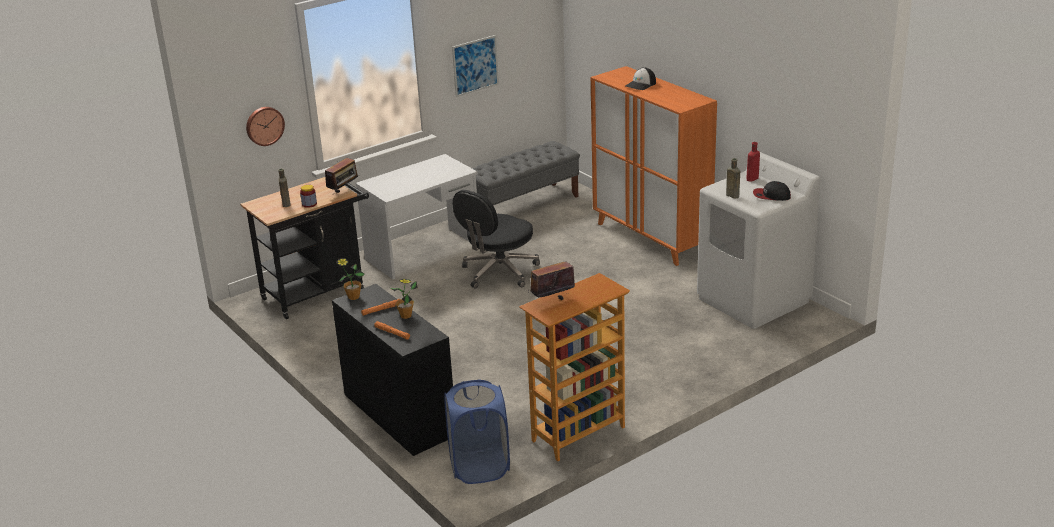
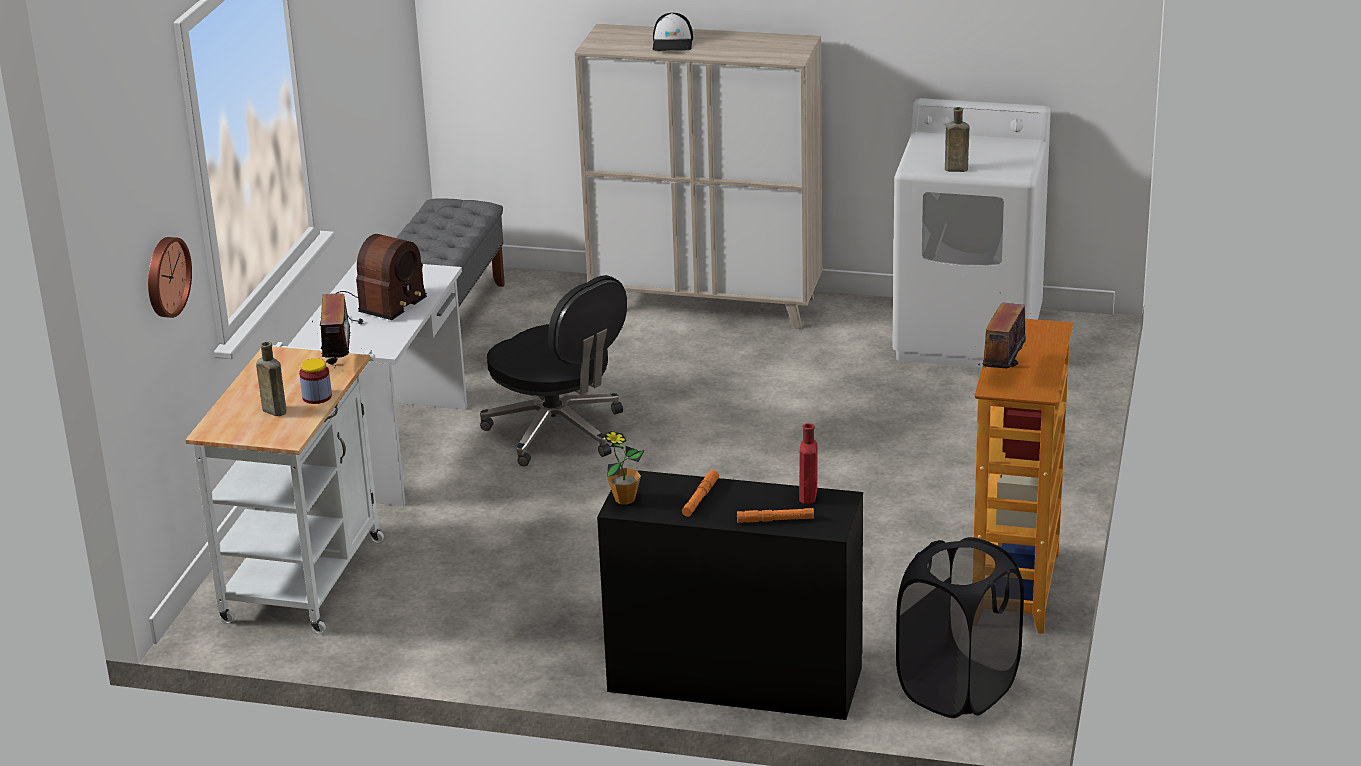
camera: 40 degrees left, 0 degrees up
black cart [240,177,369,319] -> white cart [185,342,384,634]
potted plant [390,279,418,319] -> none
blue laundry basket [444,379,510,484] -> black laundry basket [896,537,1024,718]
picture [452,35,499,97] -> none
black office chair [452,190,540,288] -> black office chair turned 45 degrees counterclockwise [480,275,627,466]
orange cabinet [591,66,717,266] -> beige cabinet [574,24,822,329]
red bottle [746,142,760,182] -> red bottle moved to [799,423,818,504]
cap [753,181,791,201] -> none
none -> radio [335,234,427,324]

